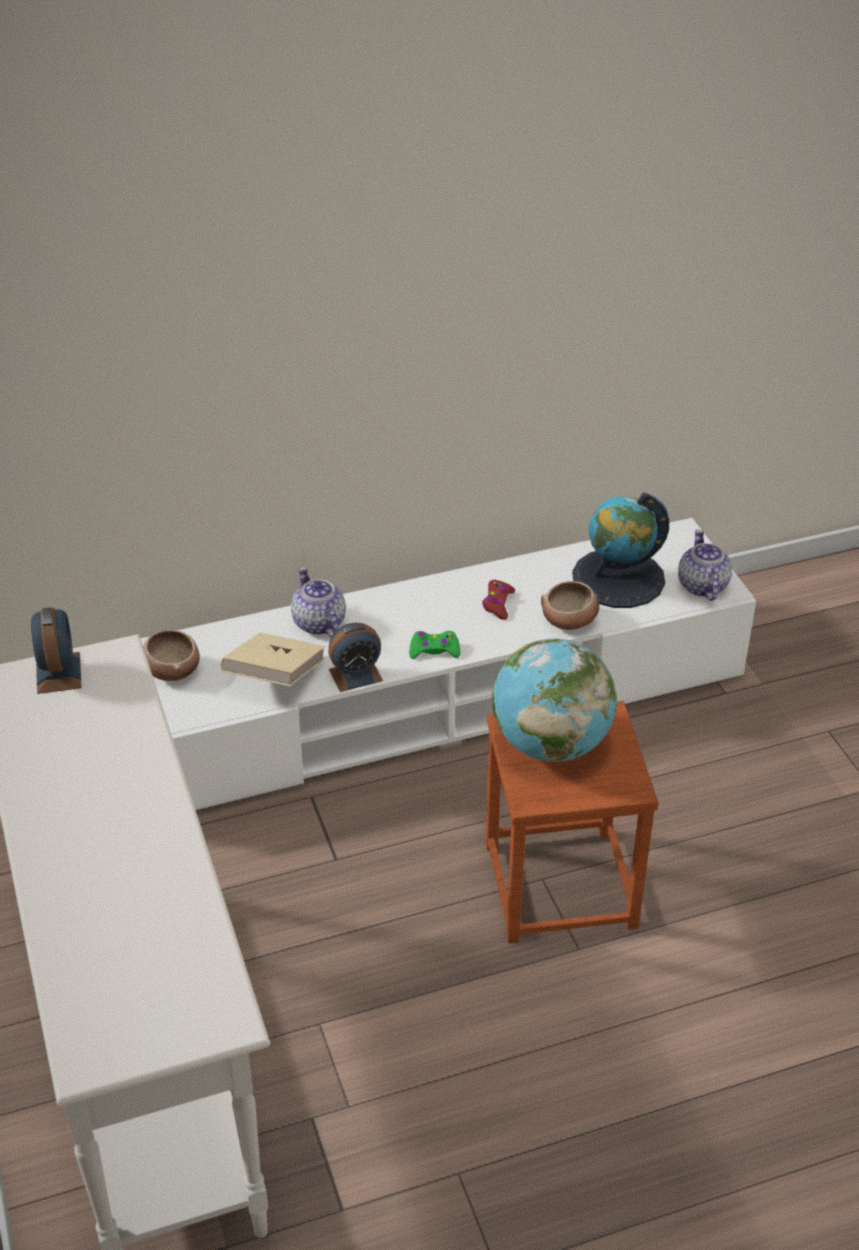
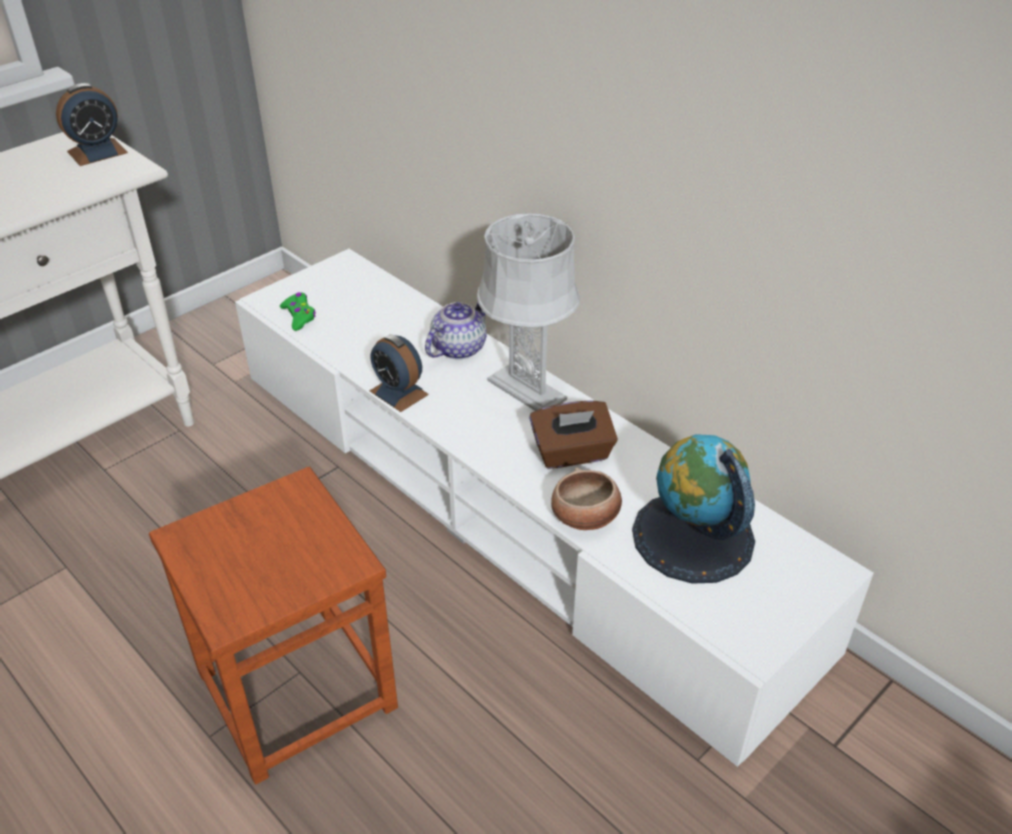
camera: 65 degrees right, 0 degrees up
bowl [143,630,200,681] -> none
beige book [220,632,325,686] -> none
green game controller [409,631,460,659] -> green game controller moved to [280,292,316,331]
red game controller [482,580,515,620] -> brown tissue box [529,400,618,469]
globe [492,639,617,762] -> none
teapot [678,529,732,601] -> none
none -> grey table lamp [477,213,580,411]

